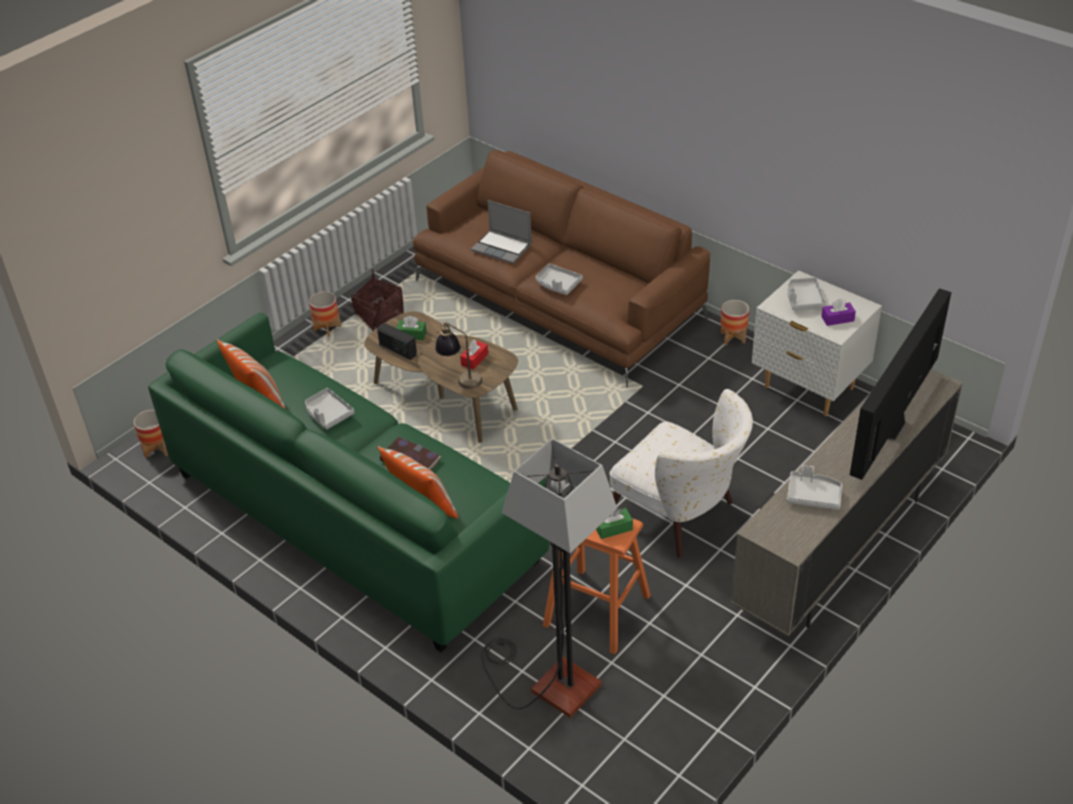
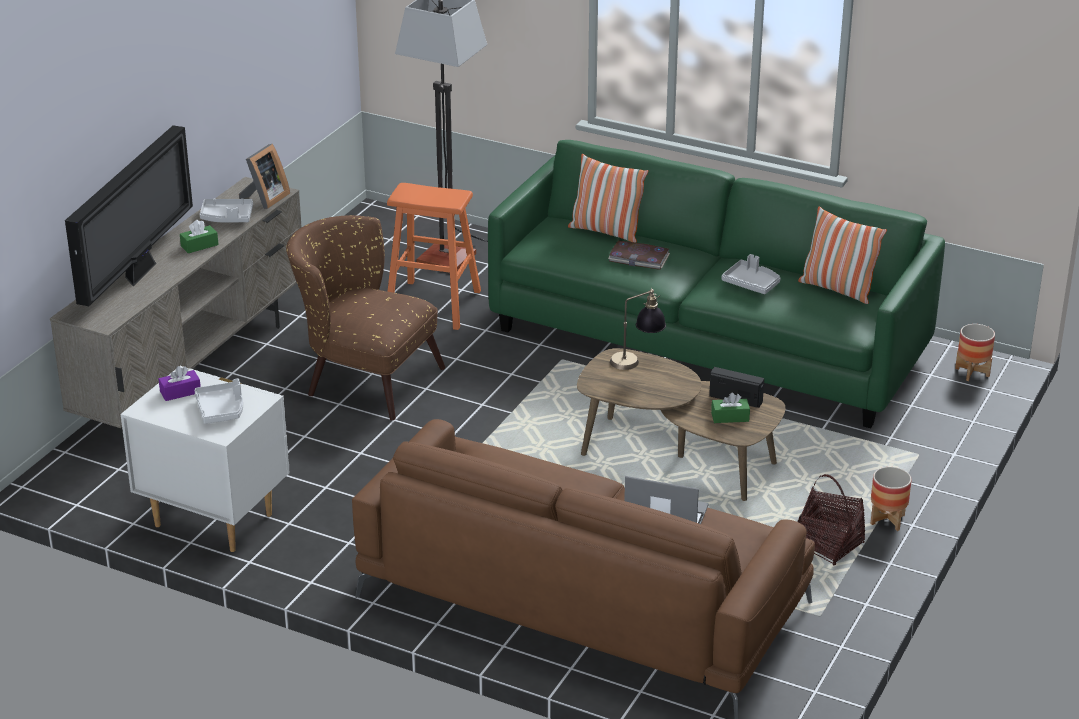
camera: 165 degrees right, 10 degrees down
red tissue box [460,339,488,370] -> none
grey tray [535,264,583,295] -> none
green tissue box [596,508,633,539] -> green tissue box moved to [180,220,219,253]
white armchair [610,389,753,558] -> brown armchair [286,215,445,421]
planter [720,300,749,345] -> none
none -> picture frame [239,144,290,209]

